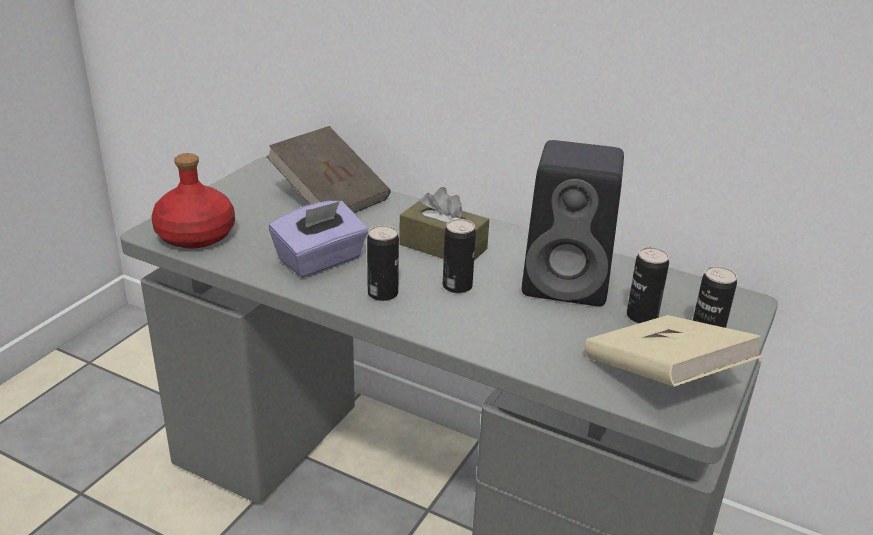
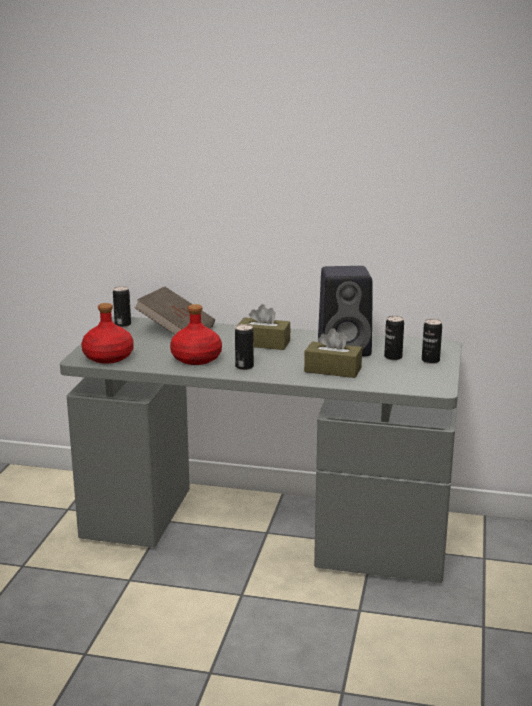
camera: 15 degrees left, 10 degrees down
purple tissue box [269,201,368,278] -> red bottle [170,304,222,365]
can [443,219,476,293] -> can moved to [113,286,131,327]
beige book [585,315,762,387] -> none
none -> brown tissue box [304,328,362,378]

